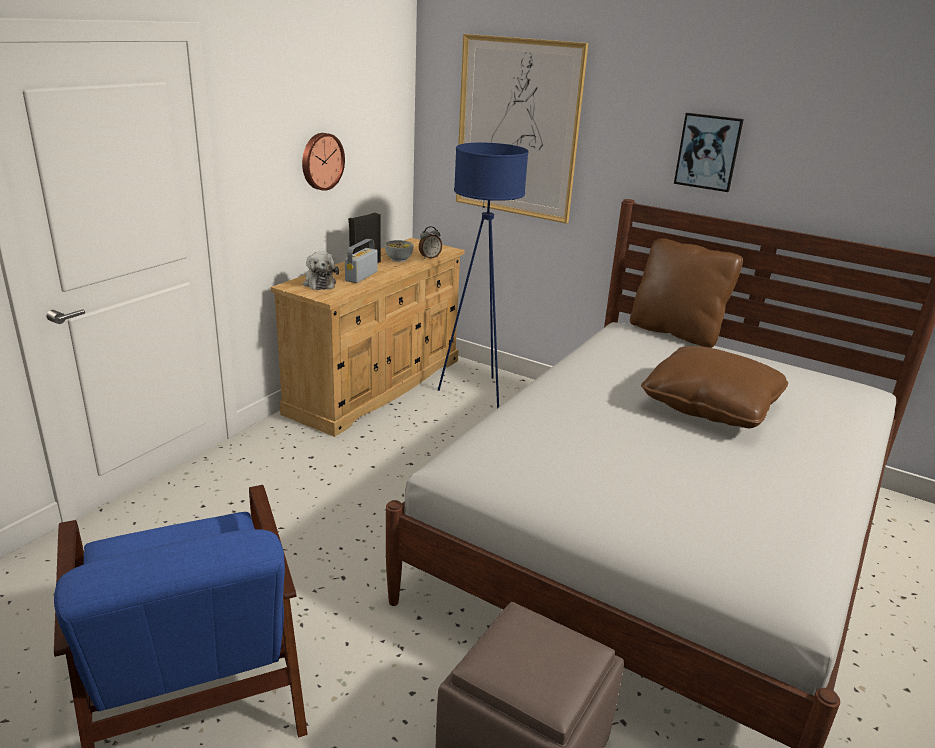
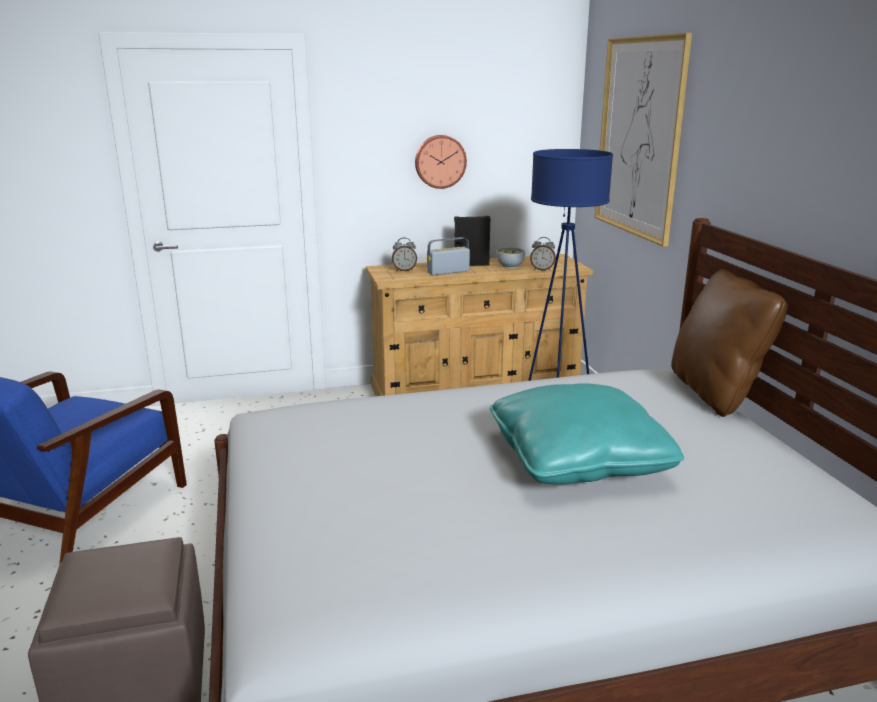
camera: 45 degrees right, 5 degrees down
plush toy [303,251,339,290] -> alarm clock [392,238,417,271]
brown pillow [641,346,788,428] -> turquoise pillow [490,383,684,485]
picture [674,113,744,192] -> none

